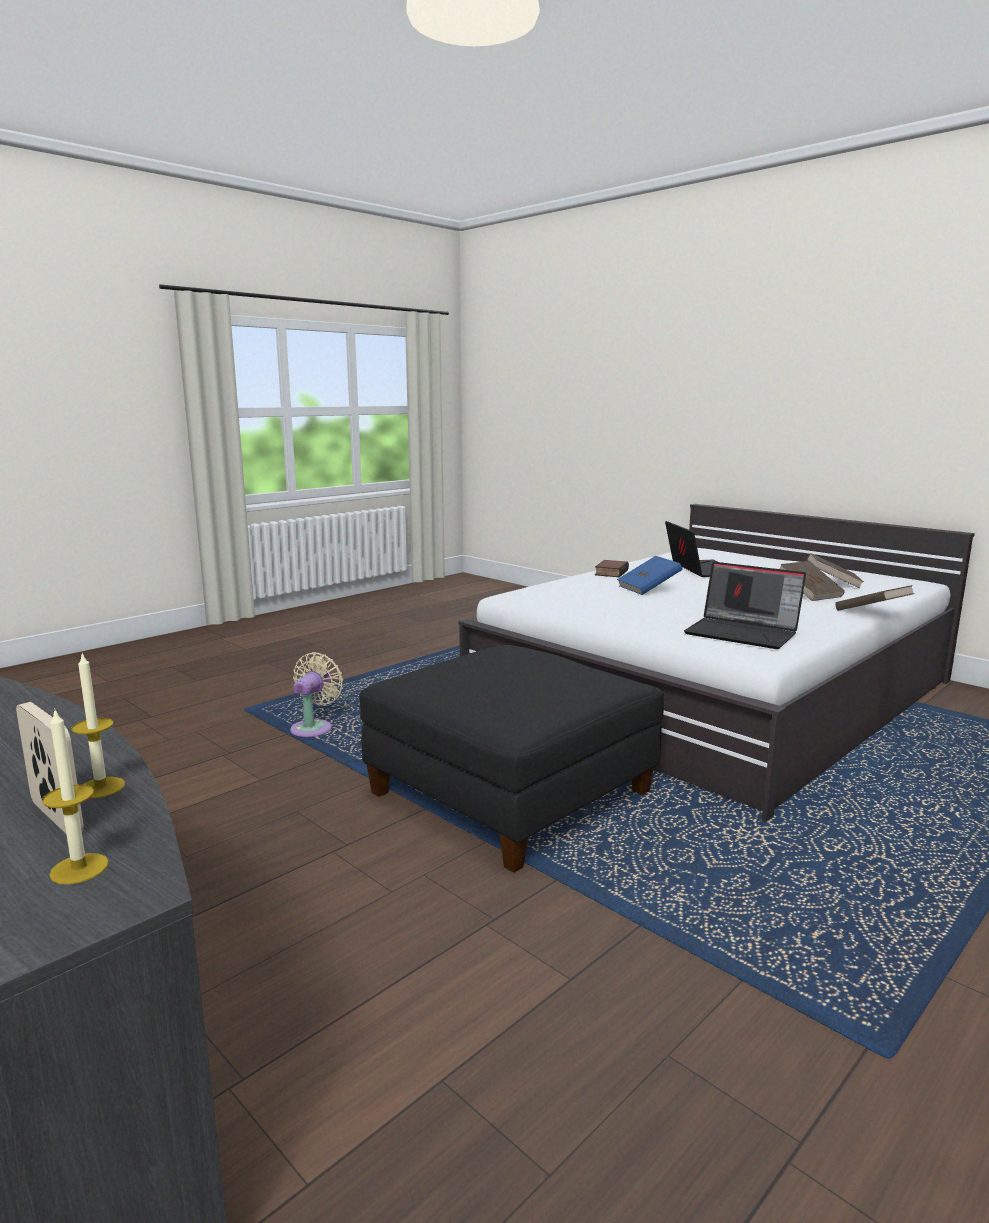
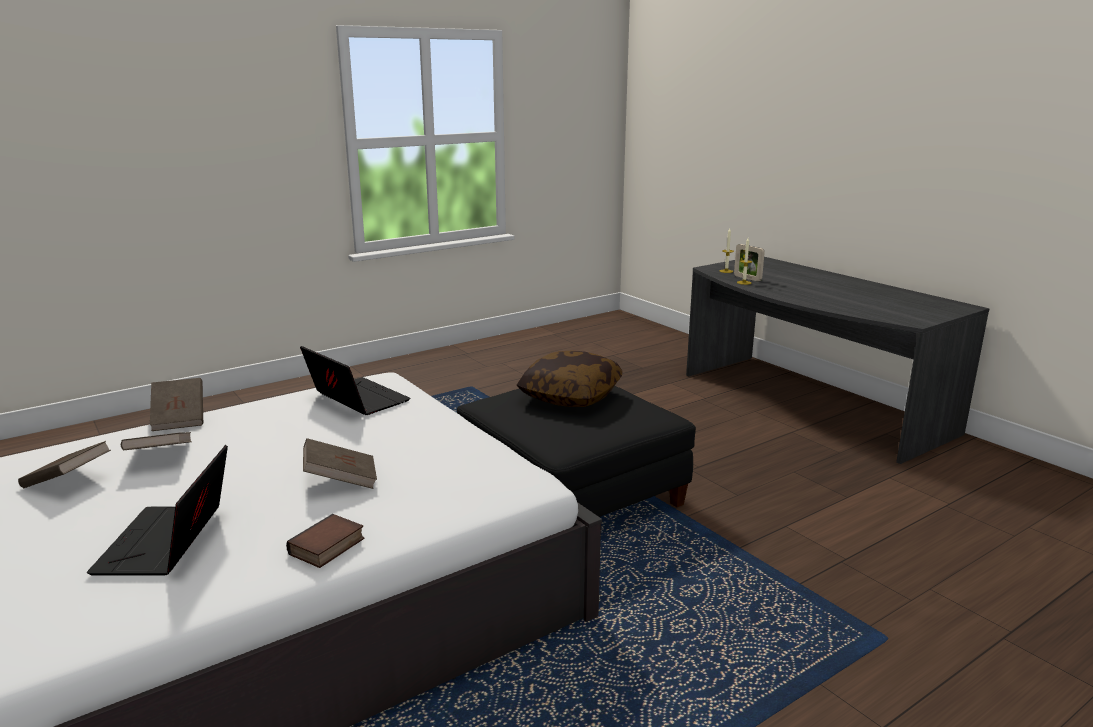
camera: 170 degrees left, 5 degrees up
beige fan [290,652,343,737] -> none
blue book [617,556,682,595] -> brown book [303,438,377,489]
none -> pillow [517,351,622,407]

